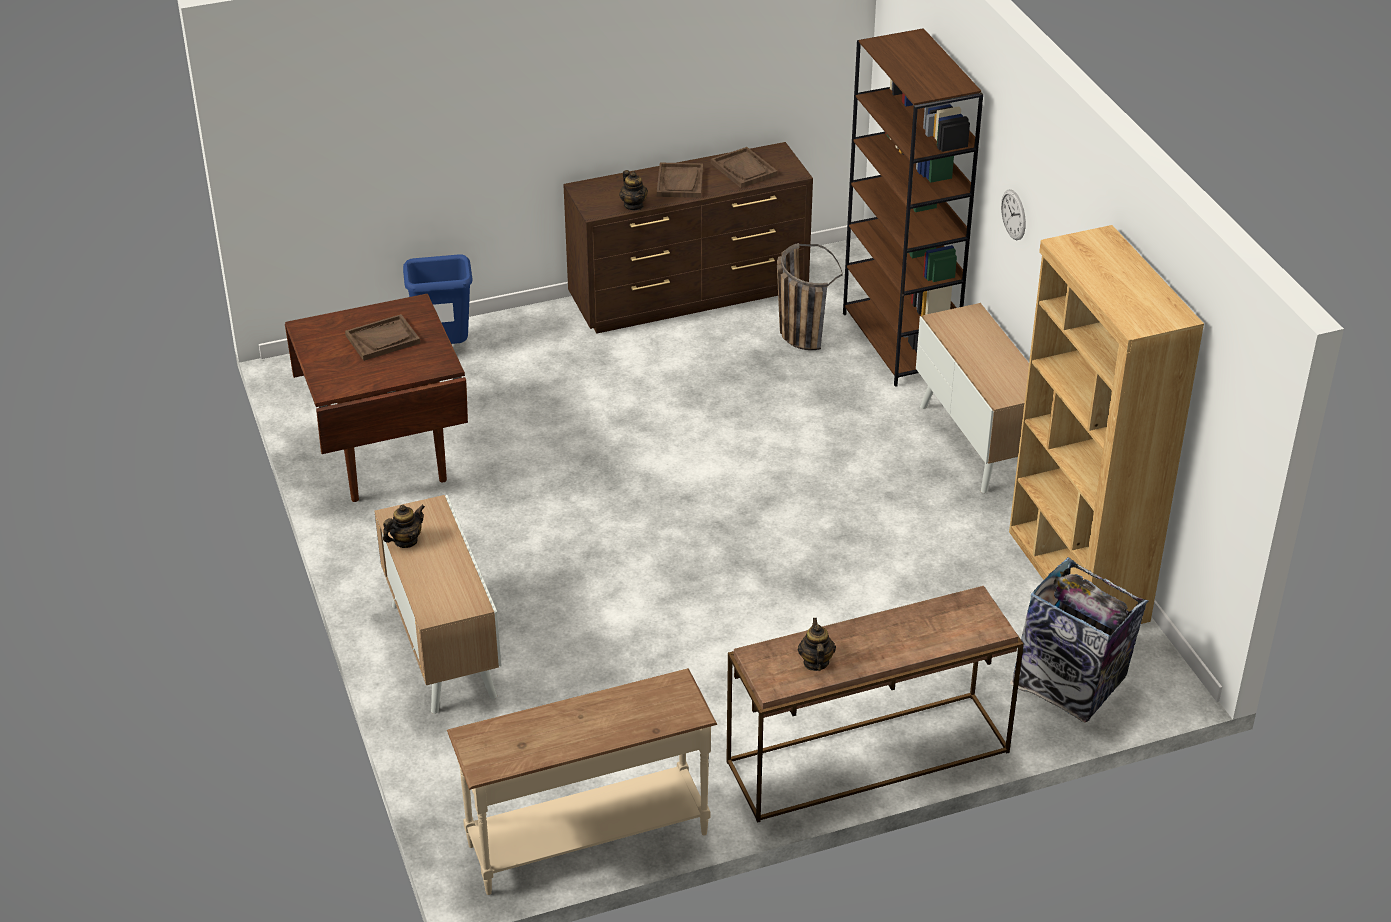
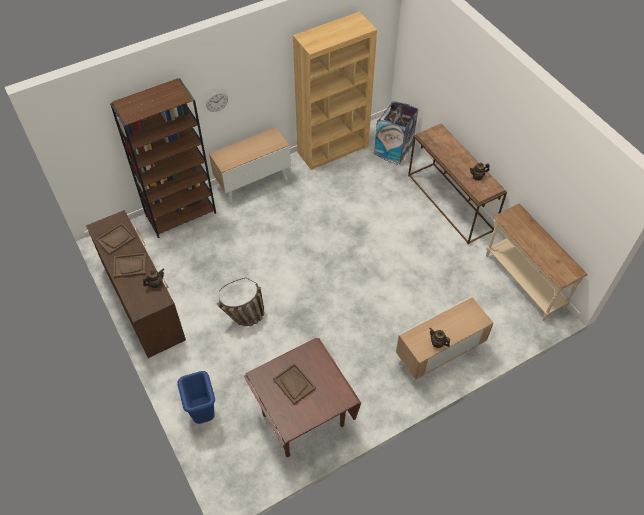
camera: 100 degrees left, 15 degrees up
basket [777,243,843,350] -> basket moved to [217,277,264,326]

